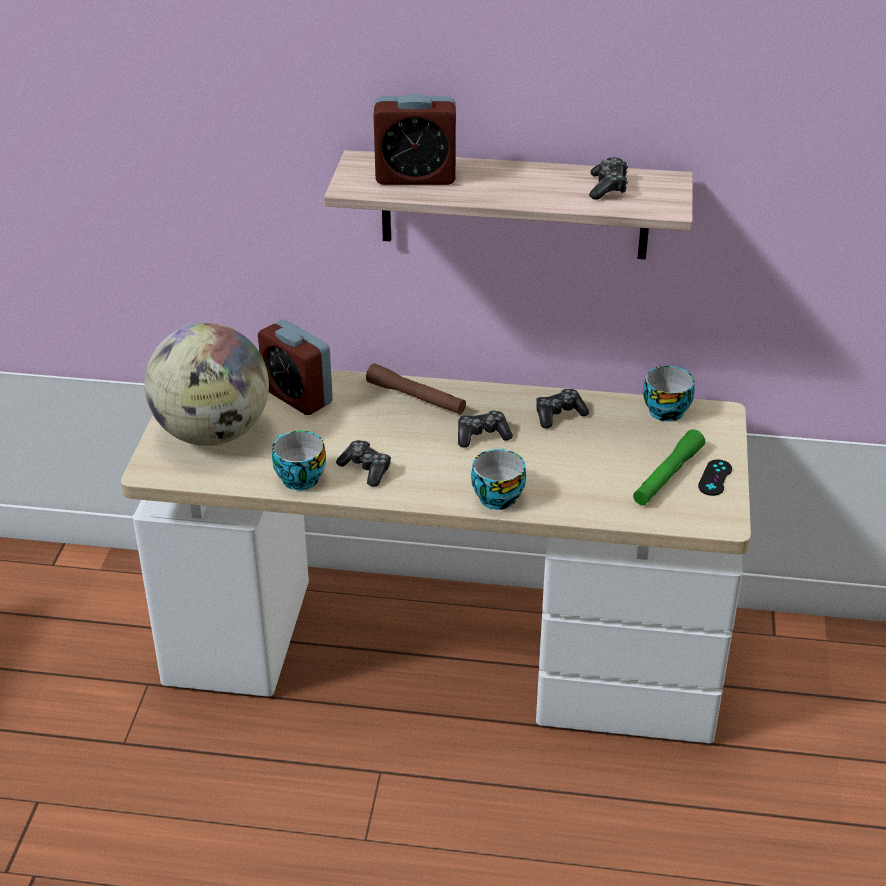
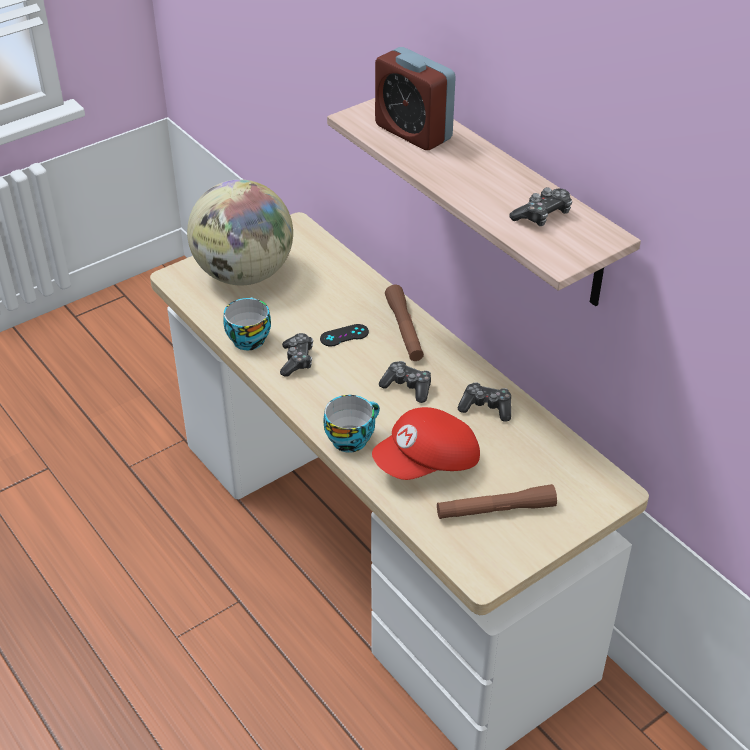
camera: 45 degrees right, 5 degrees up
alarm clock [258,320,333,415] -> none
green flashlight [633,429,705,505] -> brown flashlight [437,484,557,519]
cup [643,366,695,421] -> none
black game controller [698,460,732,496] -> black game controller moved to [320,324,369,346]
none -> red cap [372,407,480,480]

